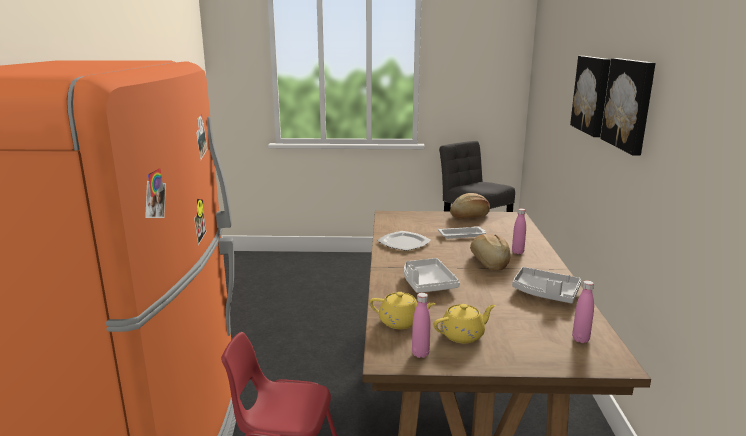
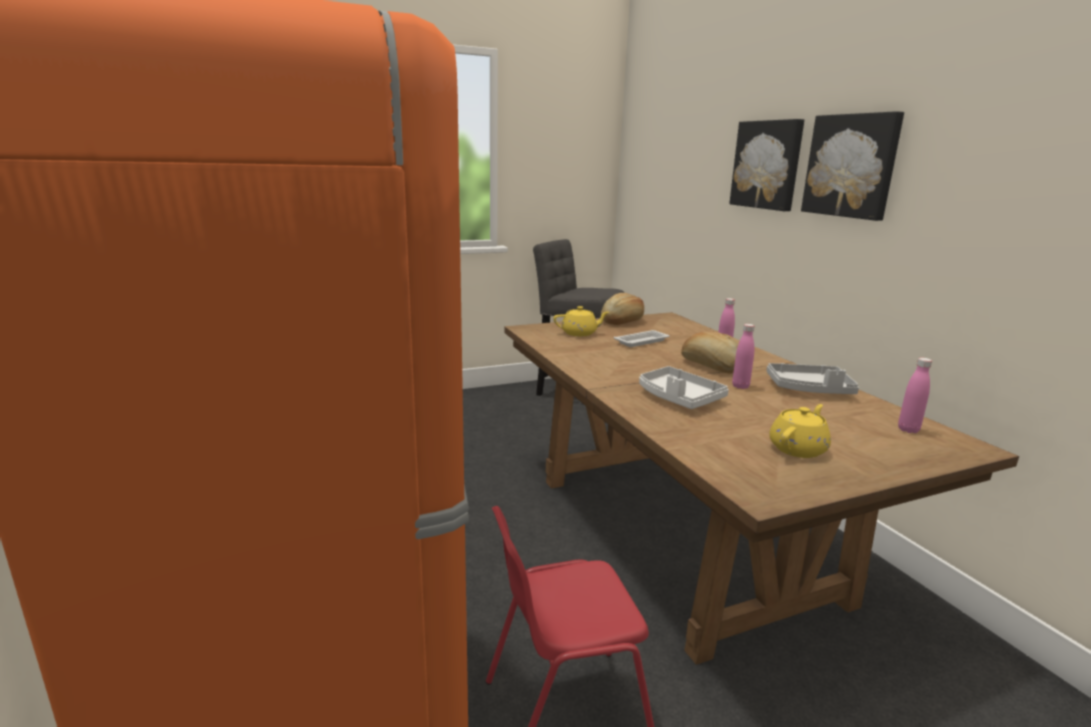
camera: 25 degrees left, 0 degrees up
yellow teapot [369,292,436,329] -> yellow teapot moved to [553,306,609,336]
plate [377,231,431,251] -> none
pink bottle [412,293,431,358] -> pink bottle moved to [732,324,754,389]

